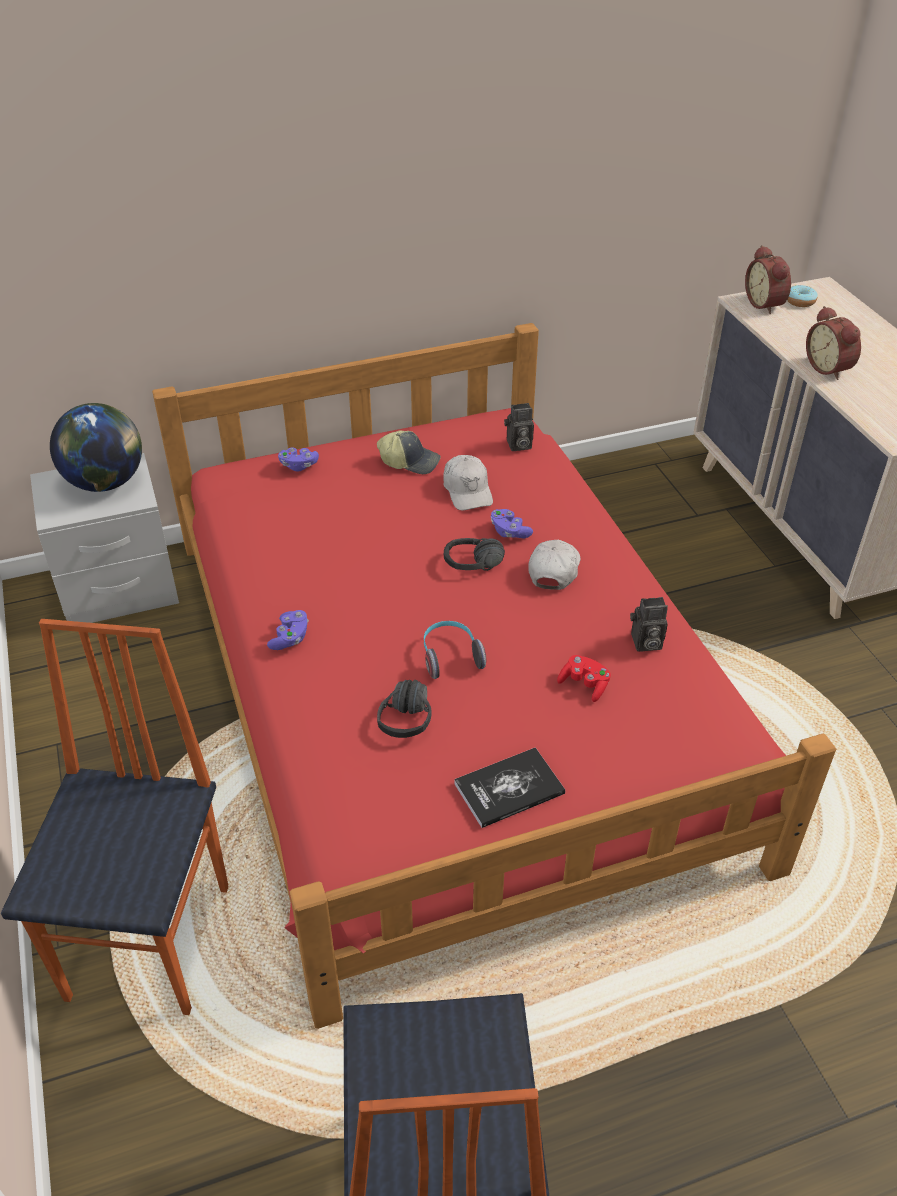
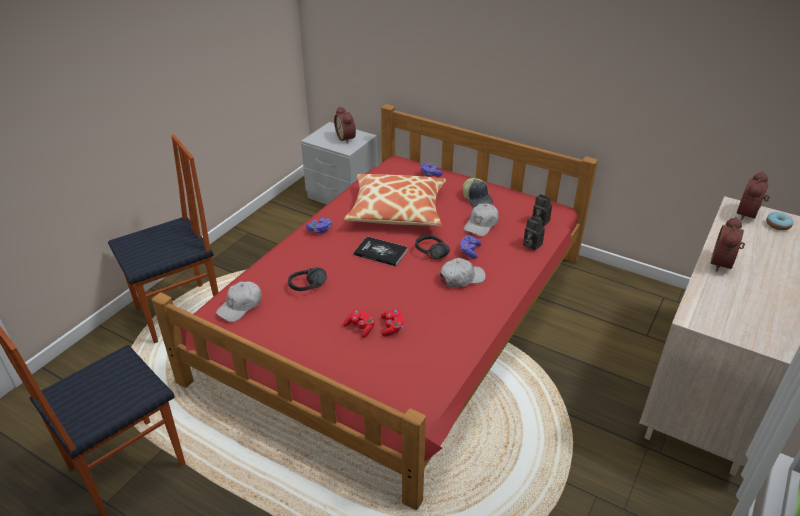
camera: 50 degrees right, 5 degrees down
globe [50,403,142,492] -> alarm clock [334,106,356,143]
headphones [424,621,486,679] -> none
book [454,747,565,828] -> book moved to [354,236,408,266]
camera [630,597,668,652] -> camera moved to [523,216,545,251]
none -> white cap [216,282,262,322]
none -> pillow [343,174,446,226]
none -> red game controller [343,309,375,338]

